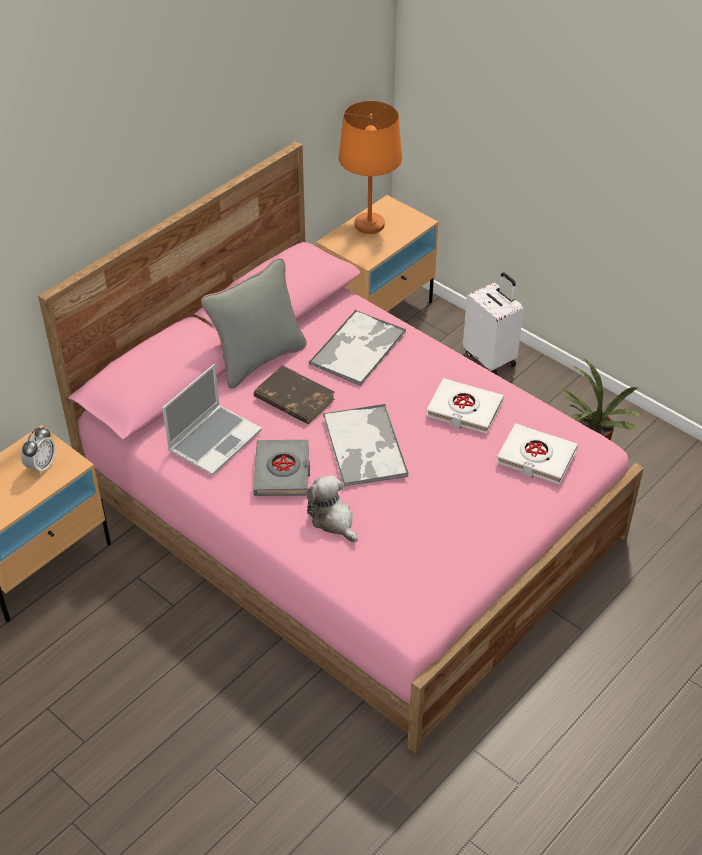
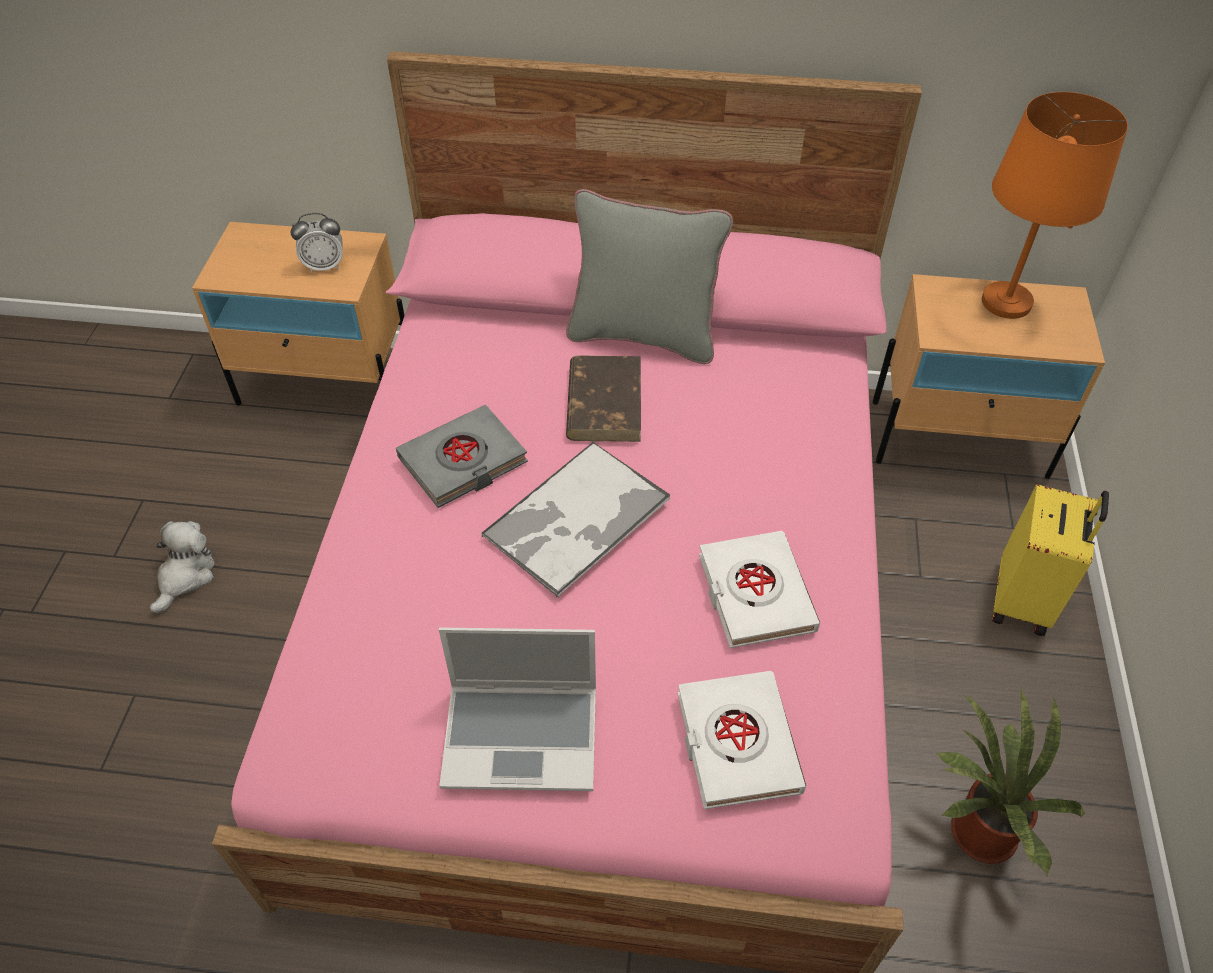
camera: 55 degrees right, 5 degrees up
laptop [162,364,262,475] -> laptop moved to [439,627,596,791]
plush toy [307,475,358,543] -> plush toy moved to [150,521,215,613]
tray [308,310,407,386] -> none
white suitcase [463,272,523,375] -> yellow suitcase [992,484,1109,636]

